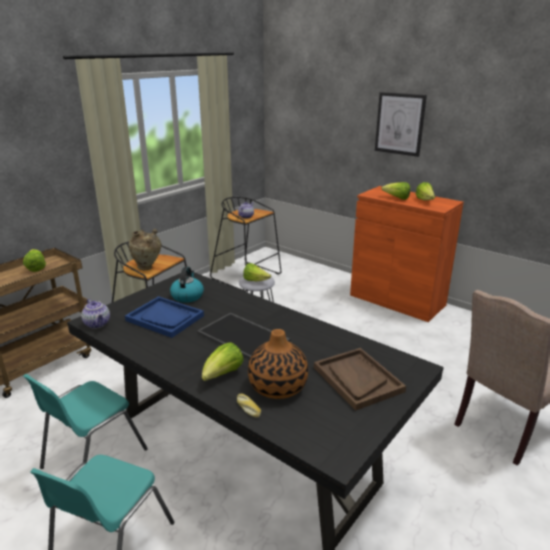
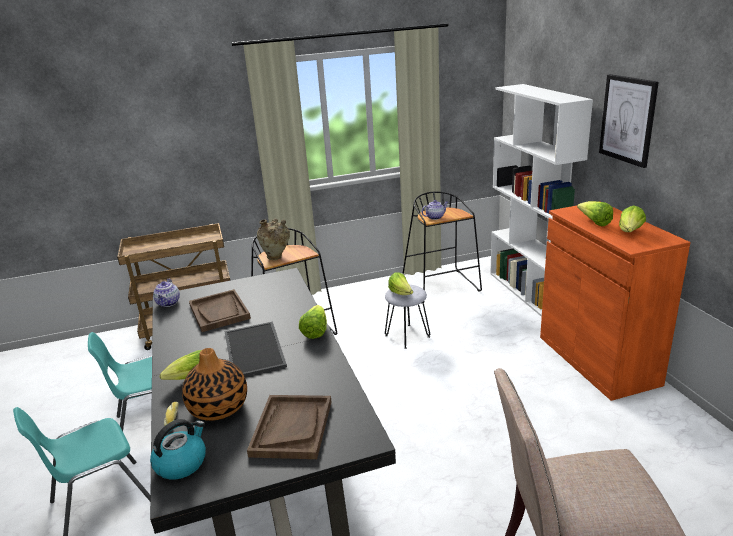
camera: 35 degrees right, 0 degrees up
lettuce [23,249,46,272] -> lettuce moved to [299,305,327,339]
blue tray [125,296,204,338] -> brown tray [189,289,251,332]
kettle [170,267,204,303] -> kettle moved to [150,419,206,480]
none -> white bookcase [490,84,593,317]

